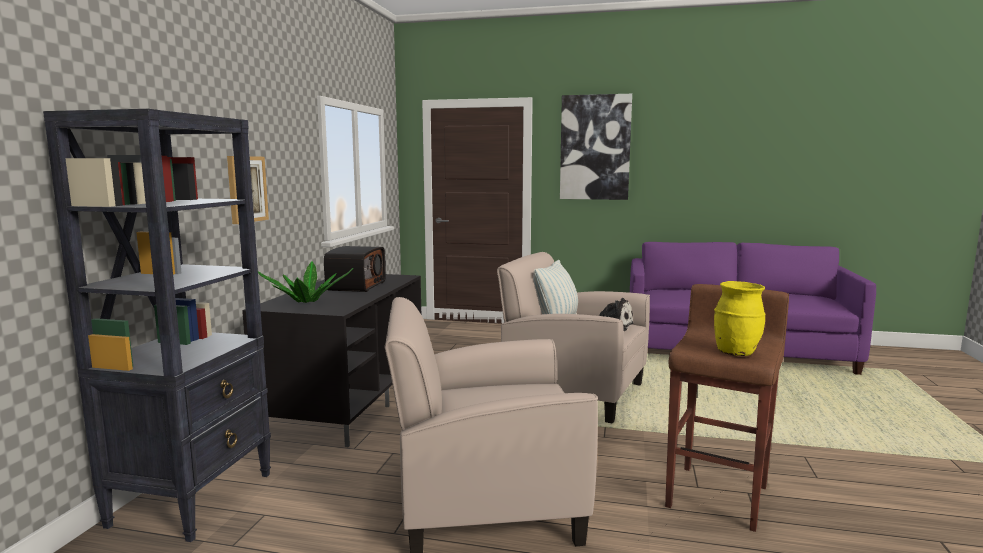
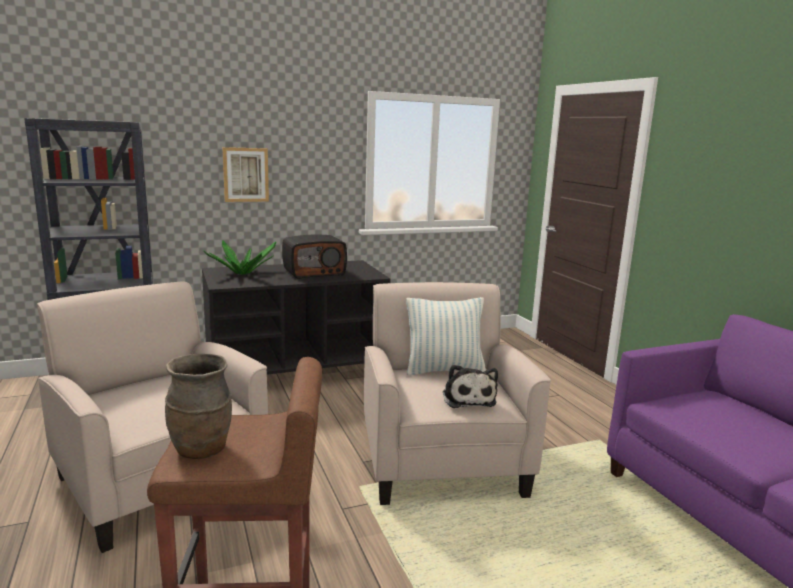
camera: 55 degrees right, 5 degrees up
picture [560,94,632,200] -> none
yellow vase [714,281,765,356] -> brown vase [165,354,232,459]

